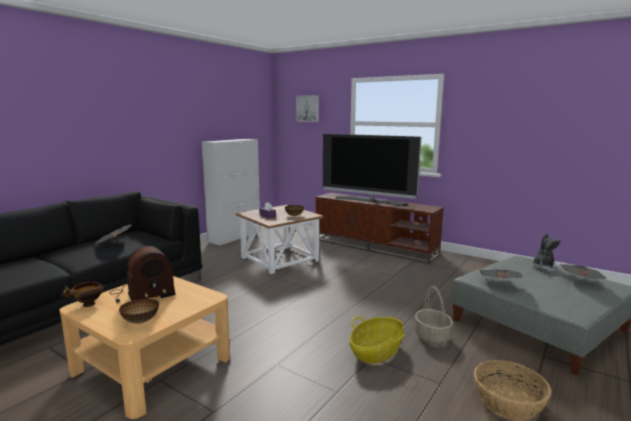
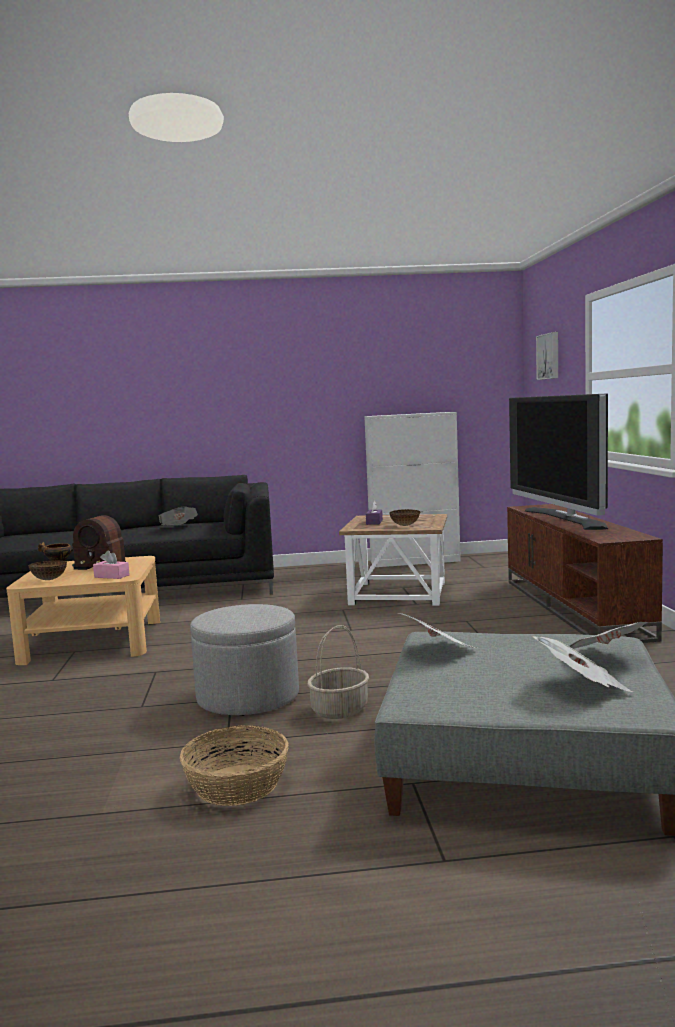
camera: 50 degrees right, 5 degrees down
basket [350,316,405,364] -> grey ottoman [190,604,299,716]
plush toy [531,233,561,272] -> newspaper [569,622,648,649]
none -> pink tissue box [93,551,130,579]

